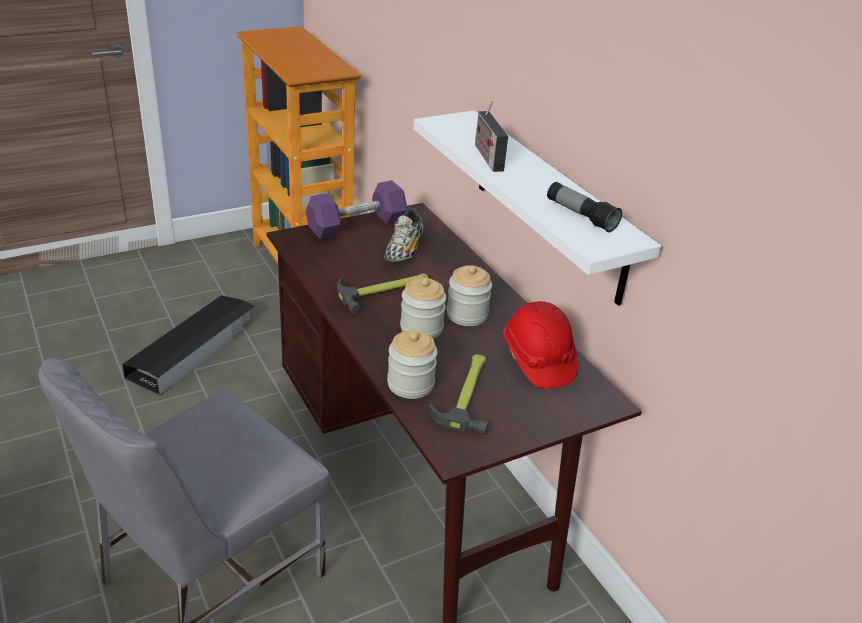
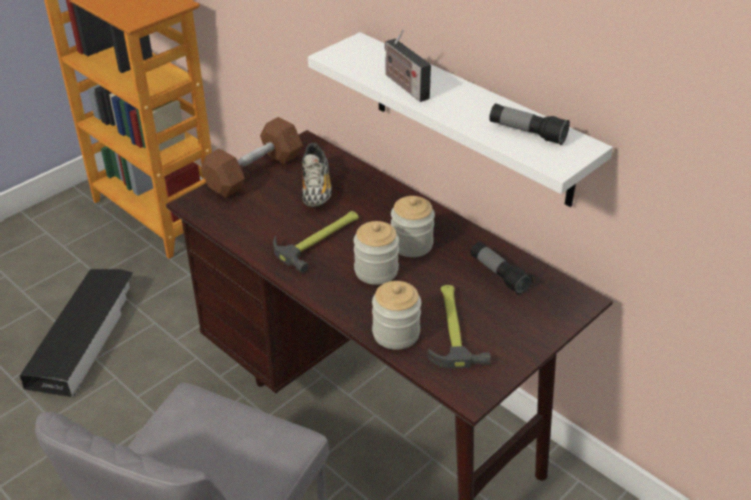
camera: 15 degrees left, 5 degrees up
purple dumbbell [306,180,407,239] -> brown dumbbell [201,117,303,198]
red hard hat [503,301,577,389] -> flashlight [471,241,533,295]

